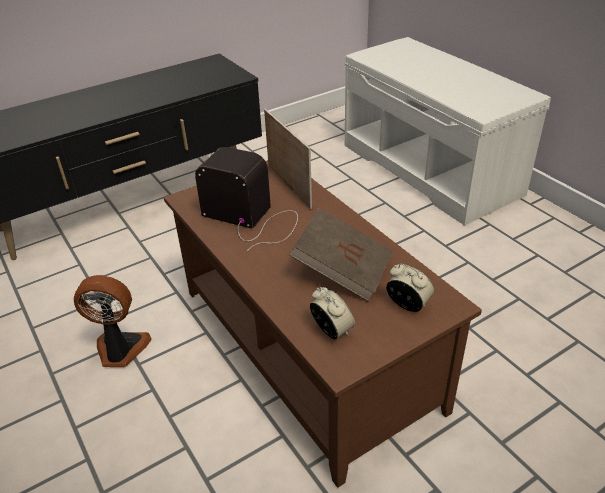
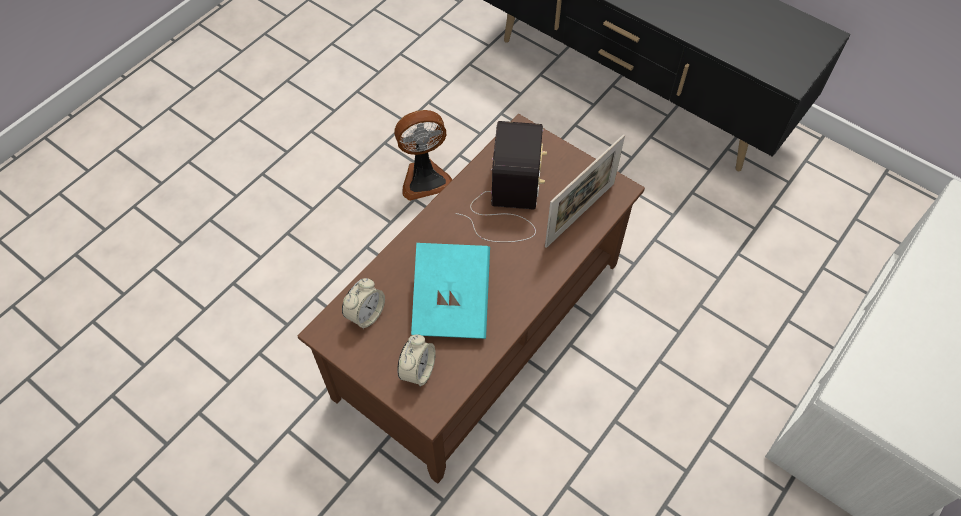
camera: 70 degrees right, 20 degrees up
fan [74,275,151,367] -> fan turned 90 degrees clockwise [394,110,453,201]
brown book [289,208,393,302] -> turquoise book [411,243,490,339]

